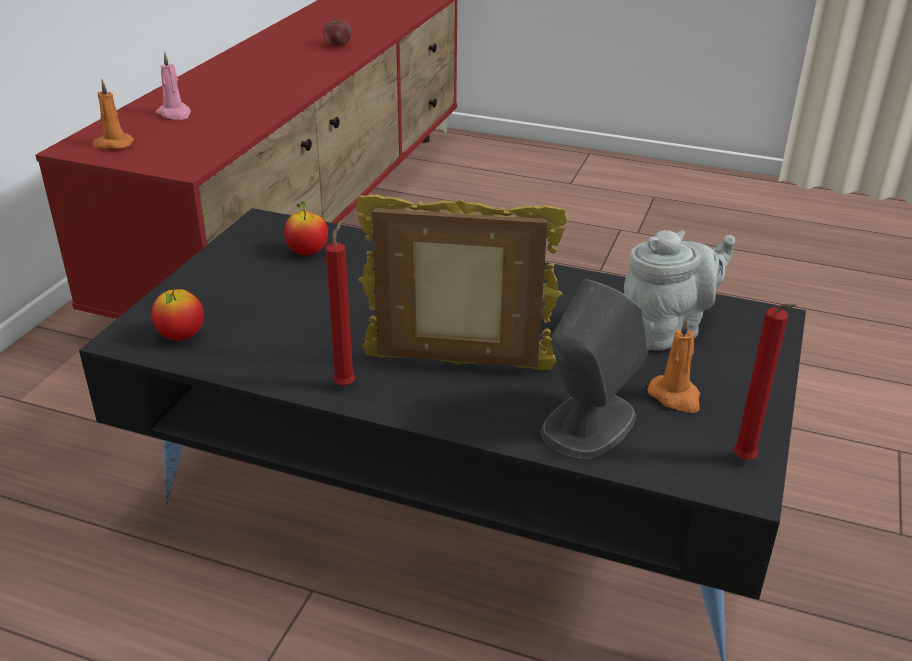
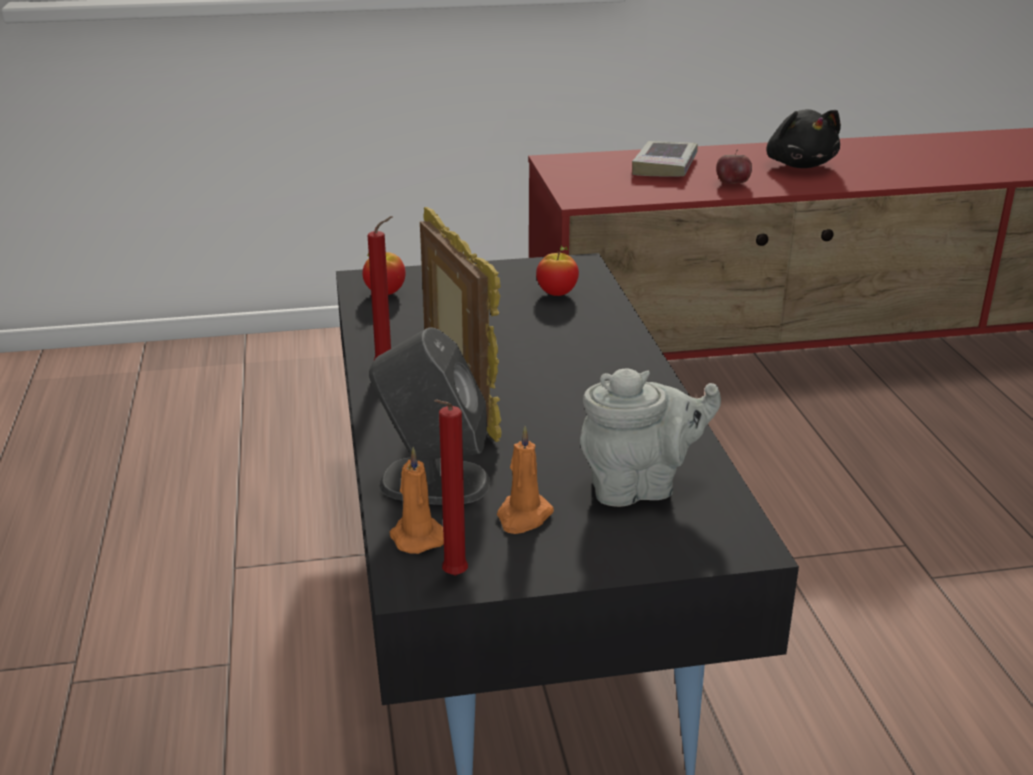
camera: 60 degrees right, 5 degrees down
orange candle [92,80,134,149] -> orange candle moved to [389,447,444,554]
pink candle [156,52,191,120] -> book [632,141,698,176]
apple [323,16,351,47] -> apple moved to [716,150,752,184]
grey teapot [624,230,735,350] -> grey teapot turned 45 degrees counterclockwise [580,368,721,507]
none -> black plush toy [767,109,841,168]

